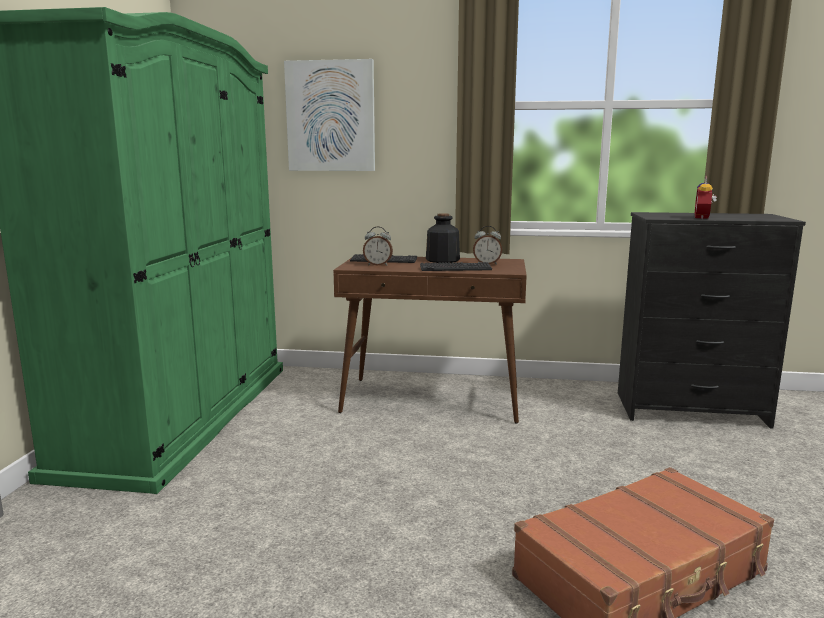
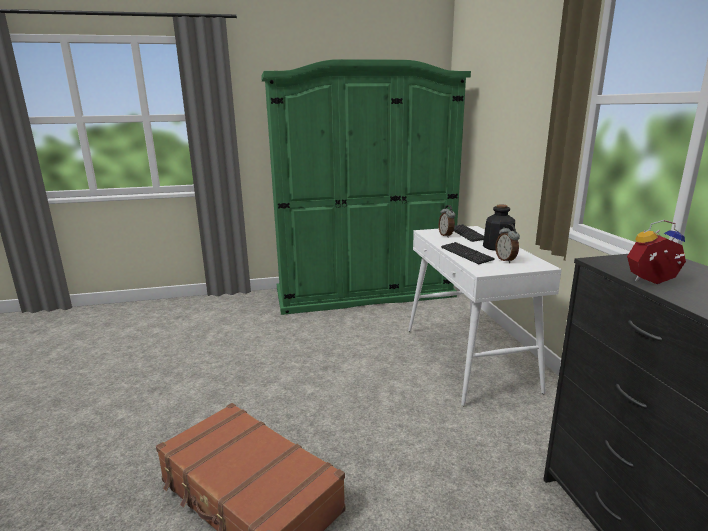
camera: 70 degrees right, 5 degrees up
picture [284,59,375,171] -> none
brown console table [333,257,527,424] -> white console table [408,226,562,406]

